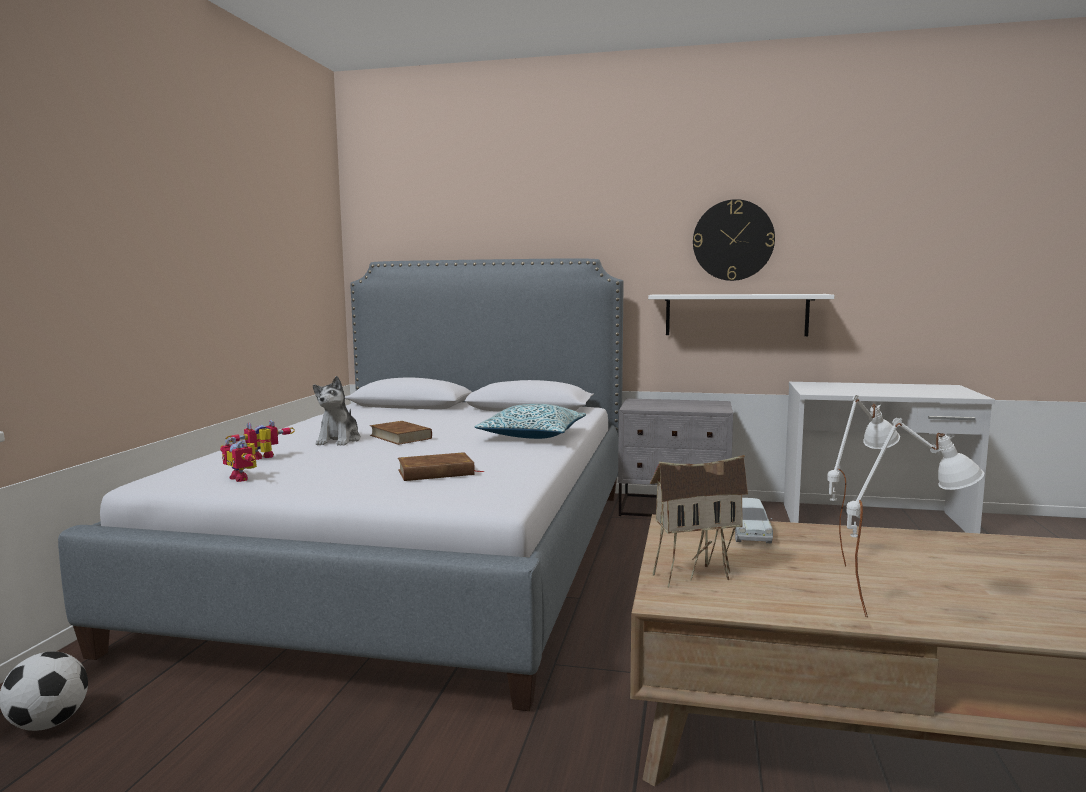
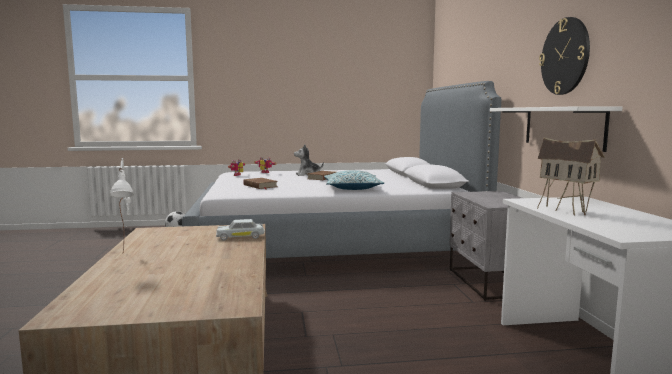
camera: 70 degrees right, 0 degrees up
toy house [650,455,748,588] -> toy house moved to [537,137,605,215]
white table lamp [827,395,900,566] -> none

